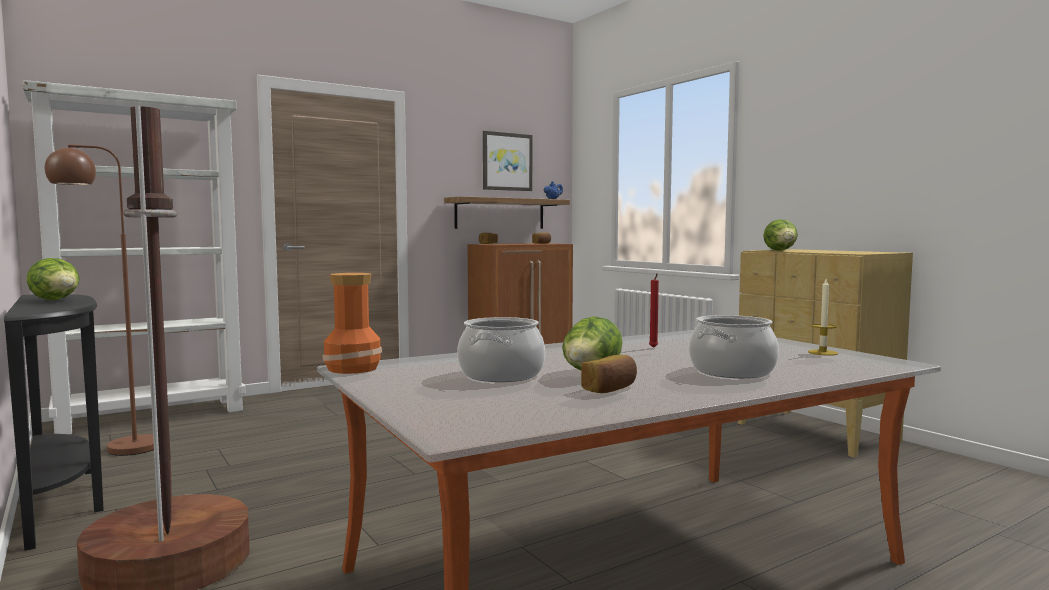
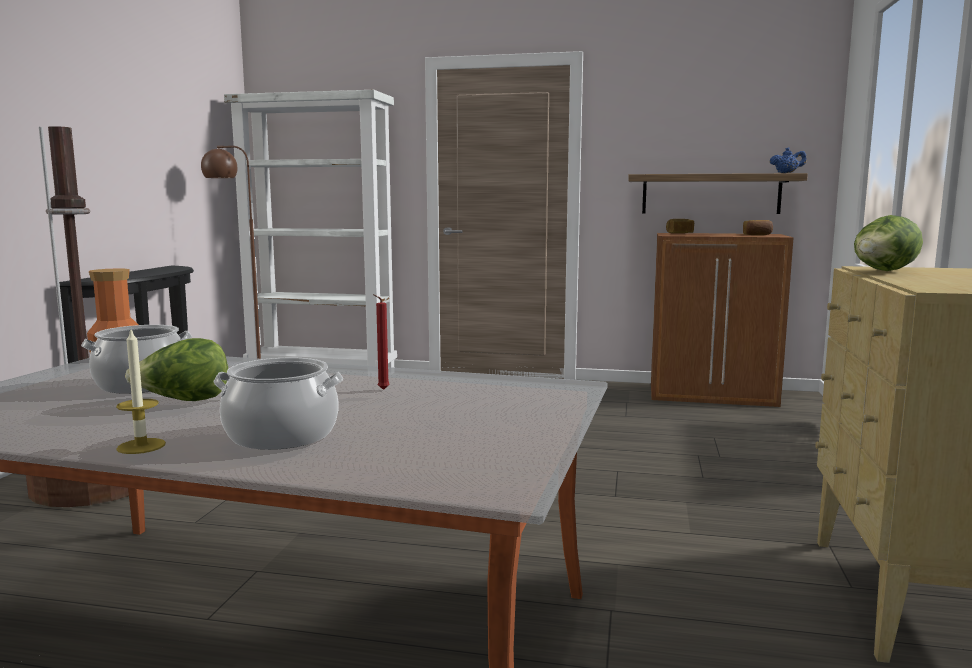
camera: 45 degrees right, 5 degrees up
lettuce [27,258,80,300] -> none
picture [483,131,532,191] -> none
bread [581,355,637,393] -> none
candle [808,279,838,356] -> candle moved to [116,330,166,454]

